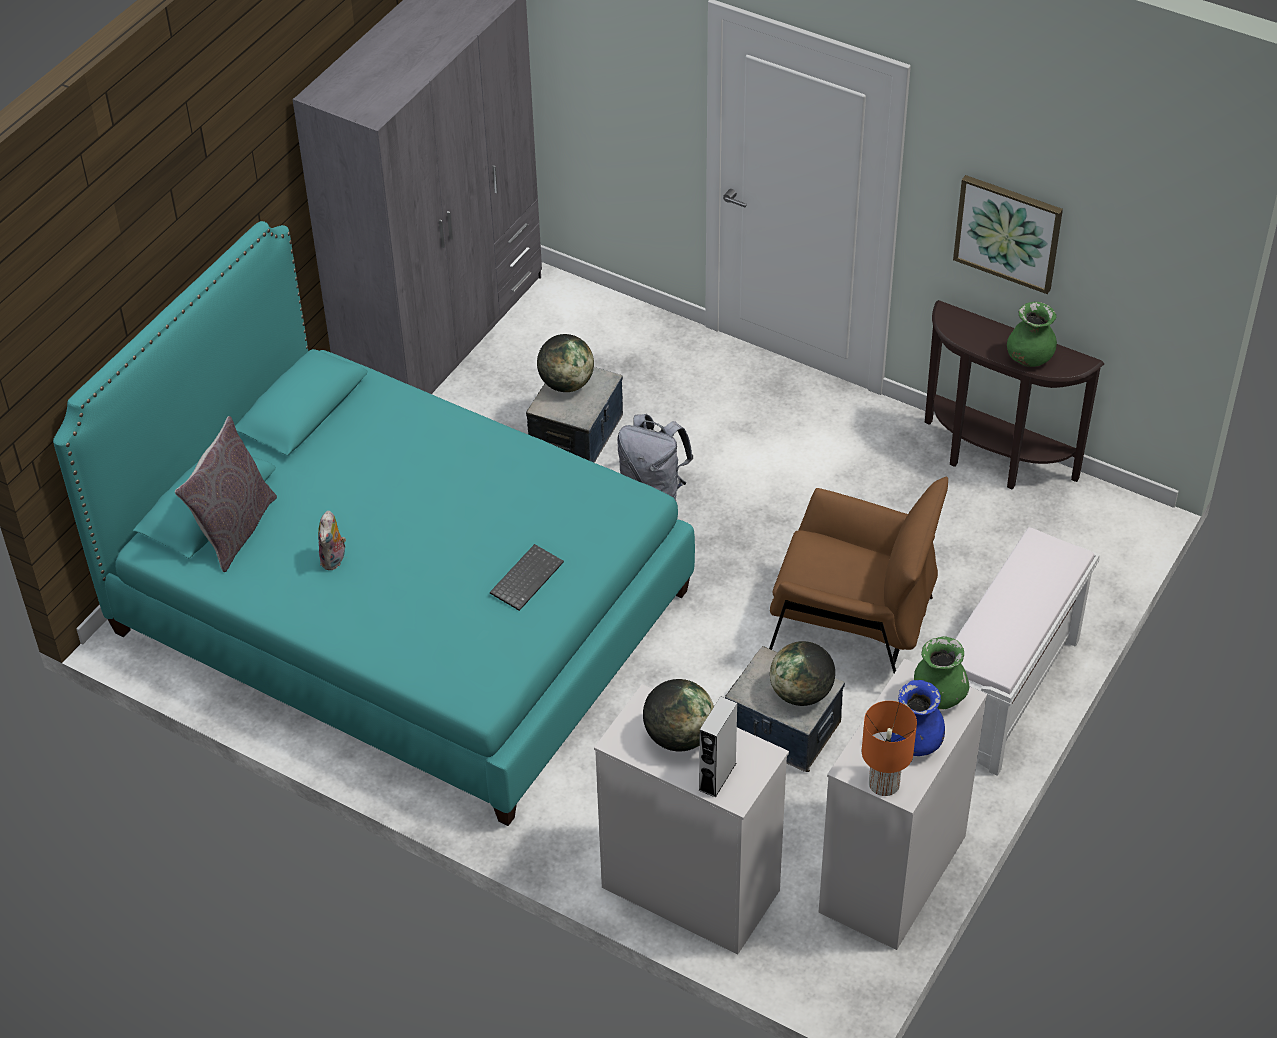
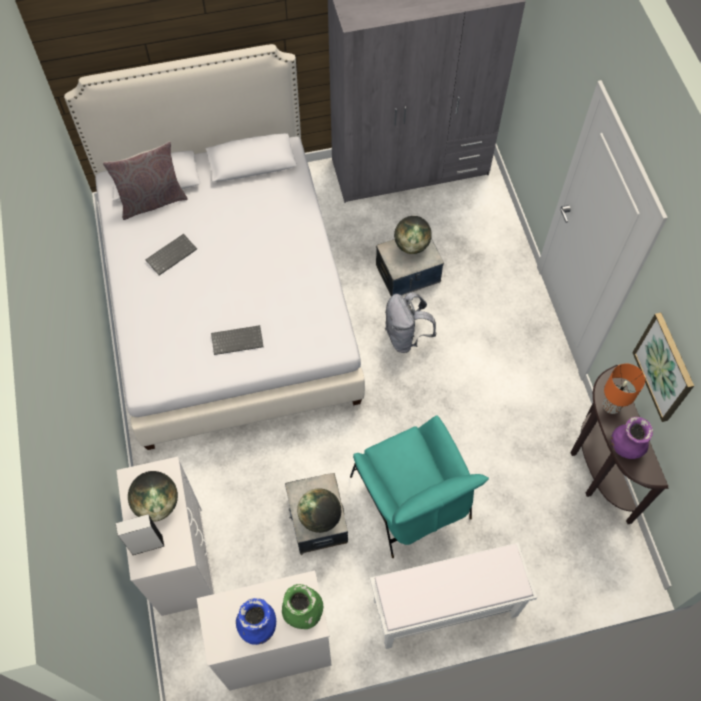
camera: 45 degrees right, 15 degrees up
turquoise bed [53,221,695,826] -> white bed [64,44,365,450]
plush toy [318,511,346,570] -> keyboard [145,234,197,275]
brown armchair [769,477,948,673] -> turquoise armchair [350,415,489,558]
orange table lamp [862,701,917,796] -> orange table lamp moved to [603,364,645,414]
green vase [1007,302,1057,367] -> purple vase [611,417,653,459]

